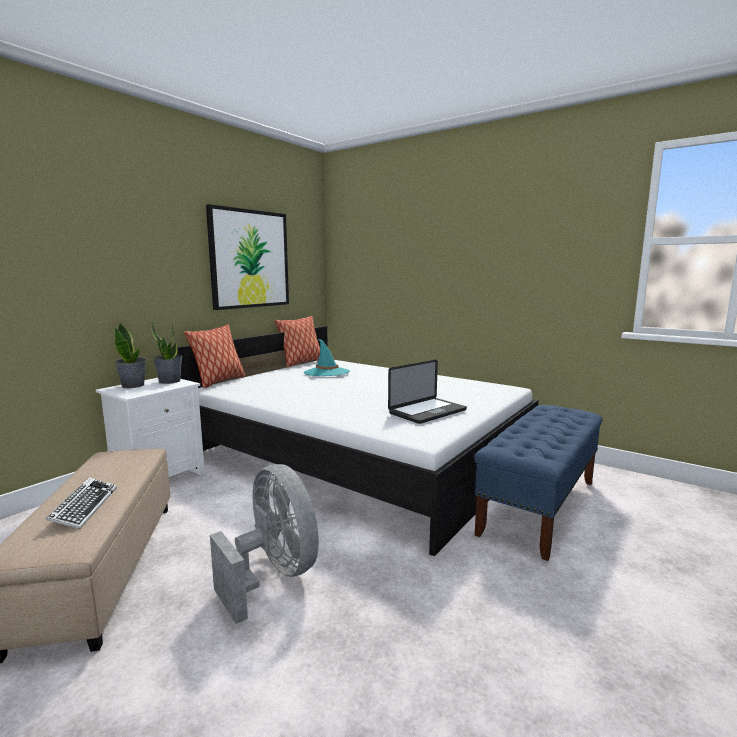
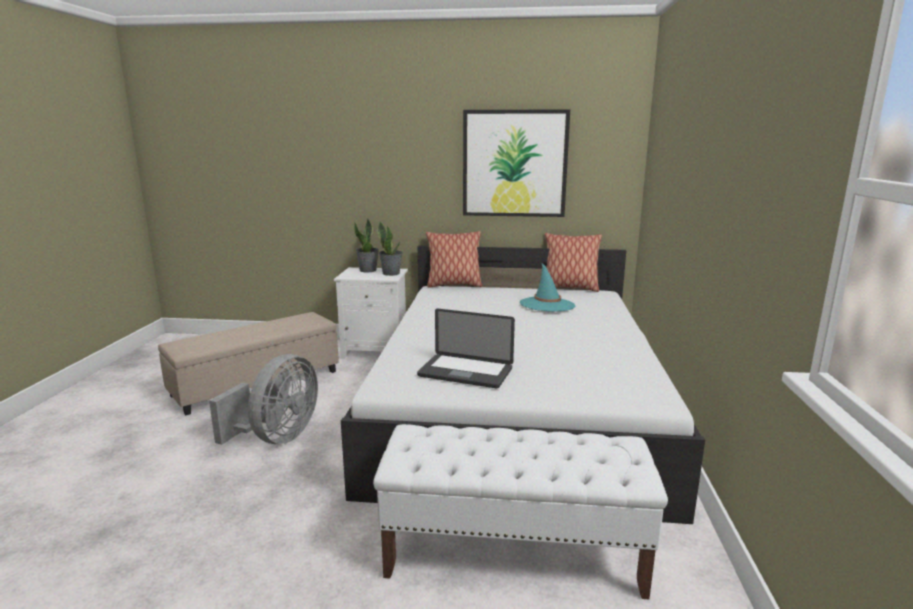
camera: 60 degrees right, 5 degrees up
keyboard [46,478,117,529] -> none
blue bench [474,405,603,561] -> white bench [373,424,668,599]

